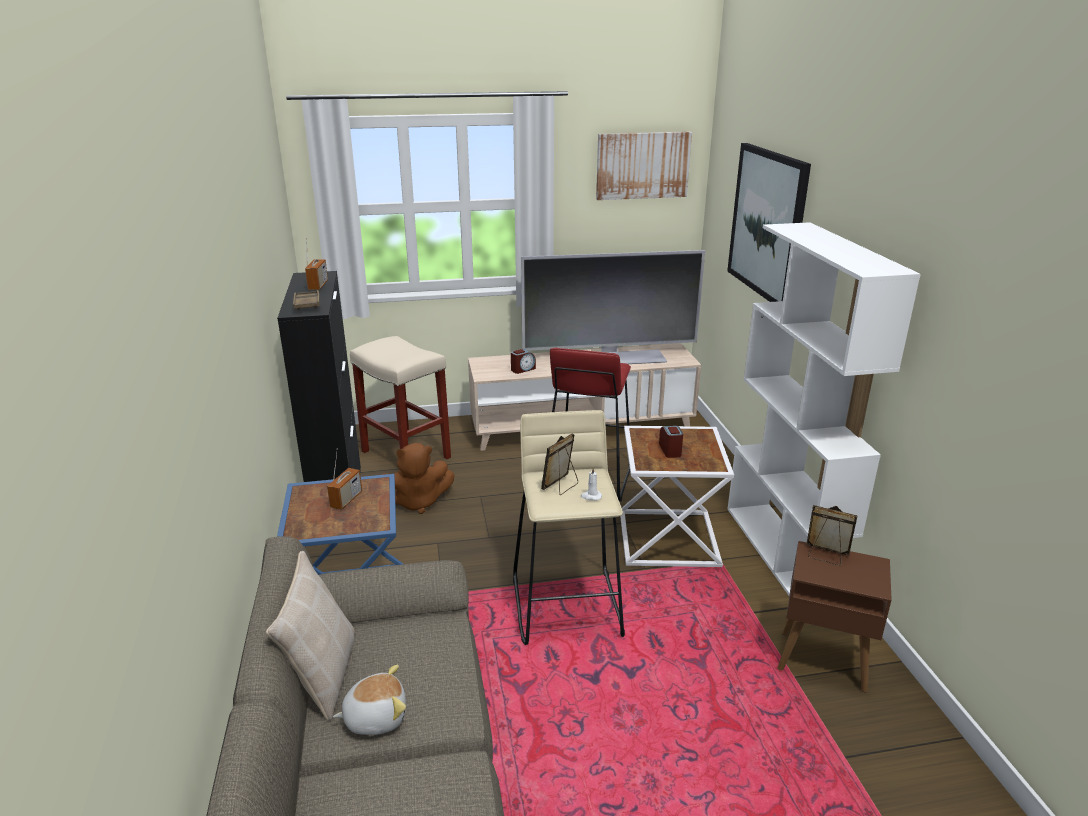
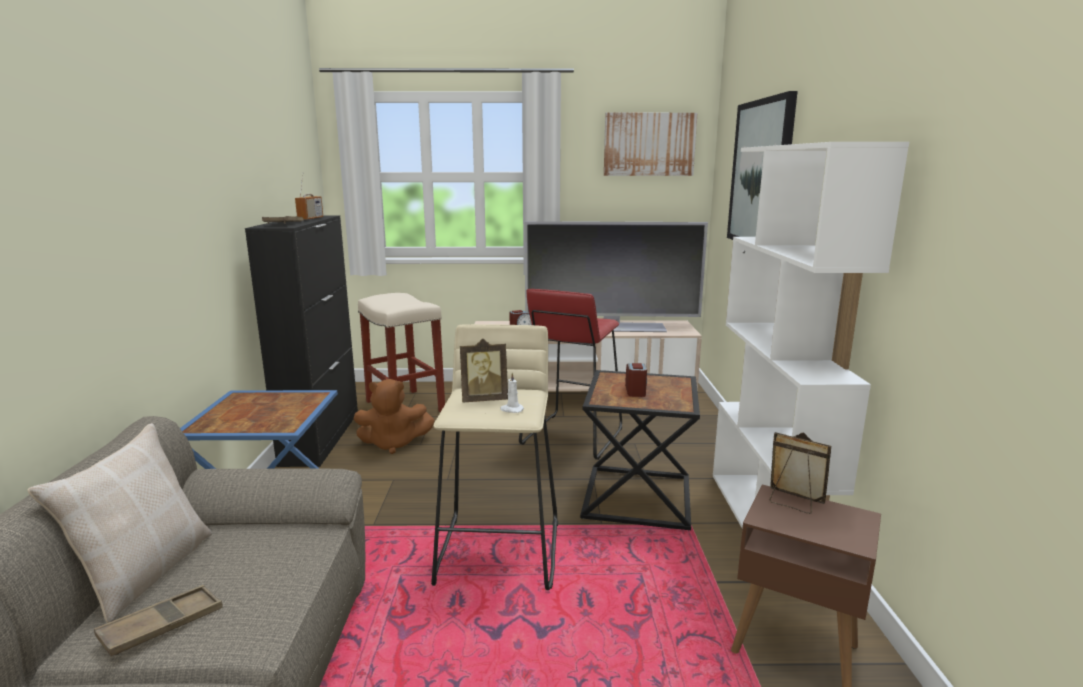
camera: 10 degrees right, 10 degrees down
radio [327,448,362,510] -> none
plush toy [333,664,406,735] -> brown tray [94,585,223,656]
picture frame [541,433,578,495] -> picture frame turned 150 degrees counterclockwise [460,338,508,402]
white side table [620,426,734,567] -> black side table [580,370,700,530]

